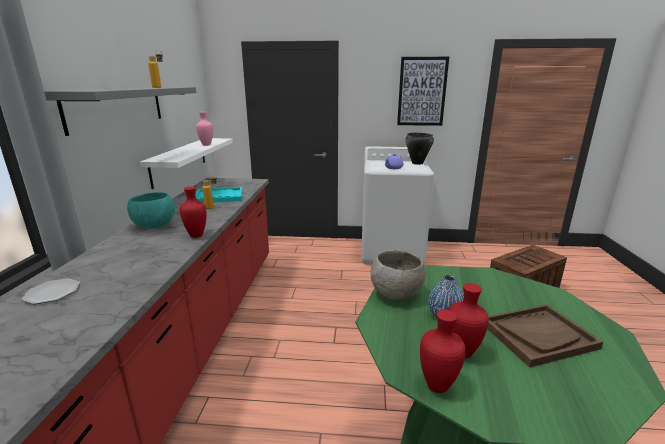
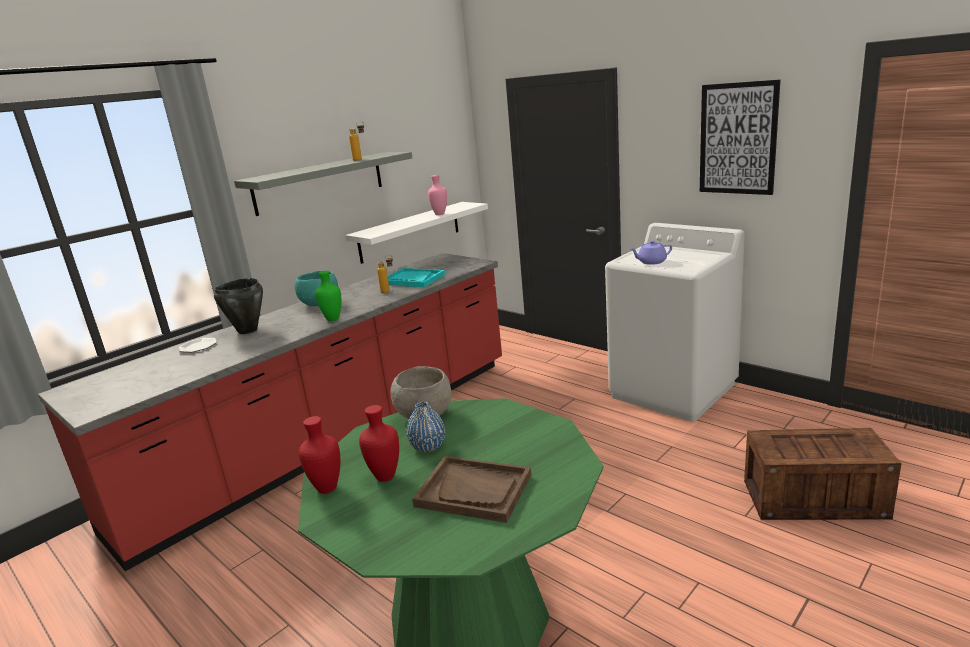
camera: 40 degrees right, 0 degrees up
red vase [179,186,207,238] -> green vase [315,271,341,321]
black cooking pot [406,133,434,165] -> black cooking pot moved to [214,278,263,334]

